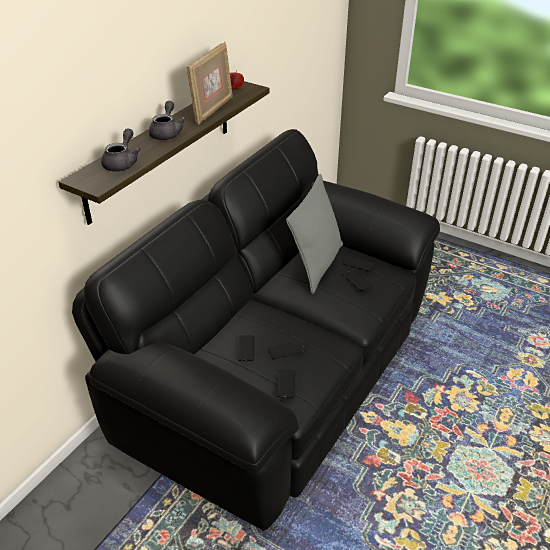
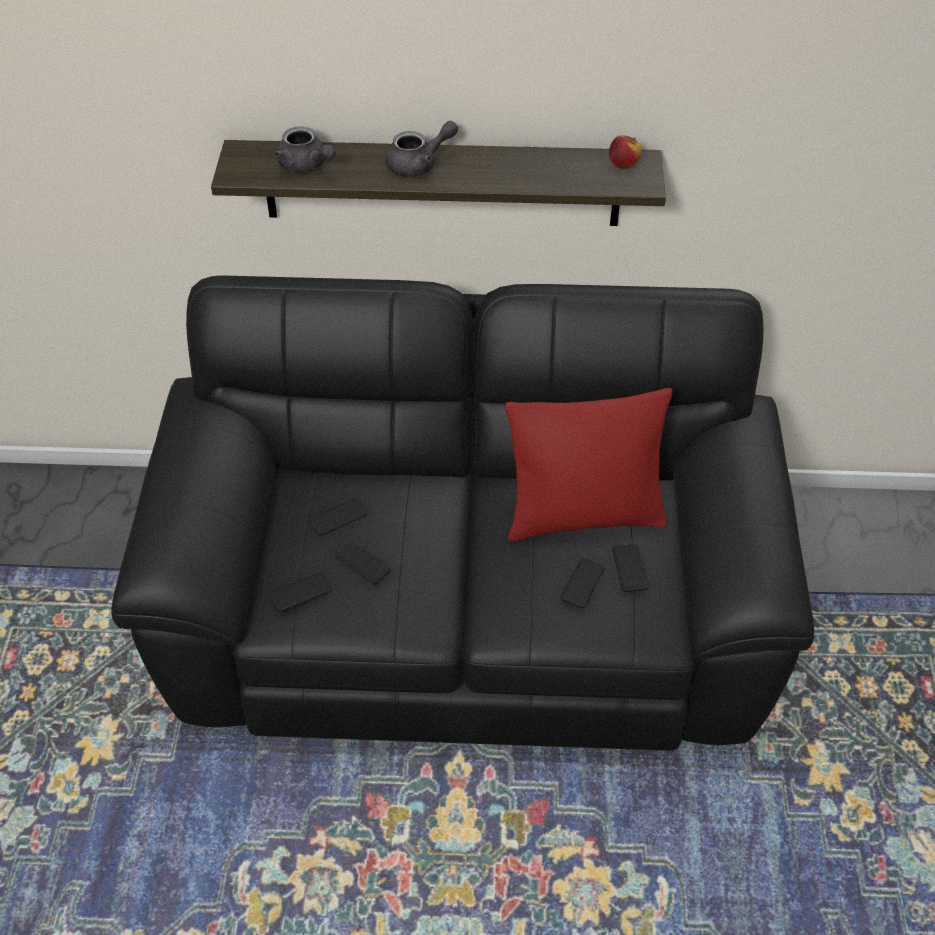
camera: 60 degrees right, 10 degrees up
grey teapot [101,128,141,172] -> grey teapot turned 60 degrees clockwise [275,126,336,172]
picture frame [186,42,233,125] -> none
grey pillow [286,174,343,294] -> red pillow [505,388,672,541]

